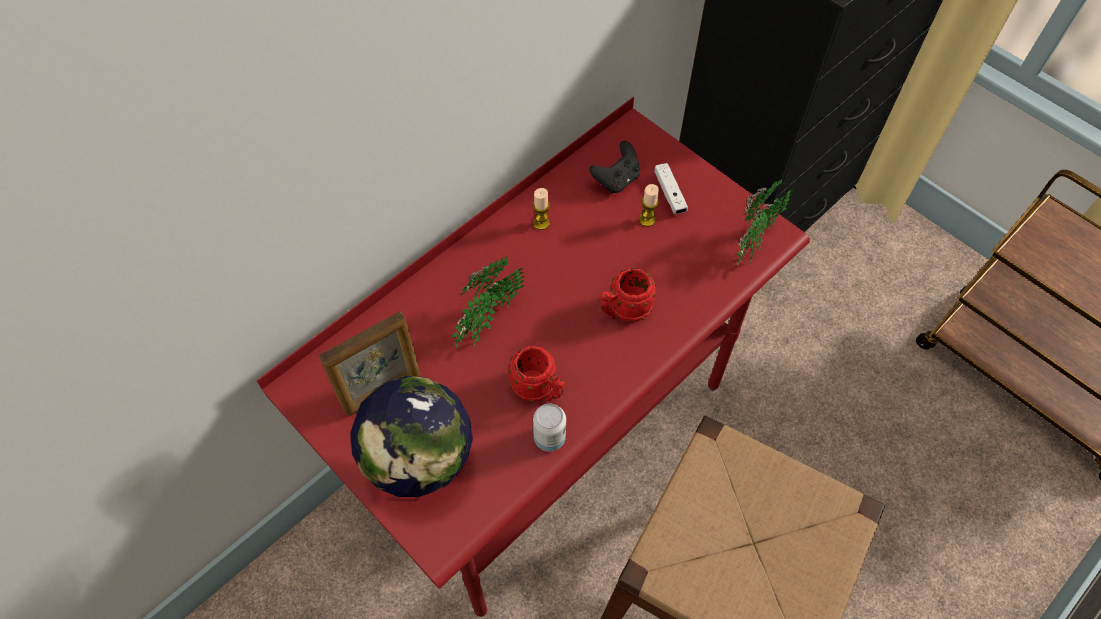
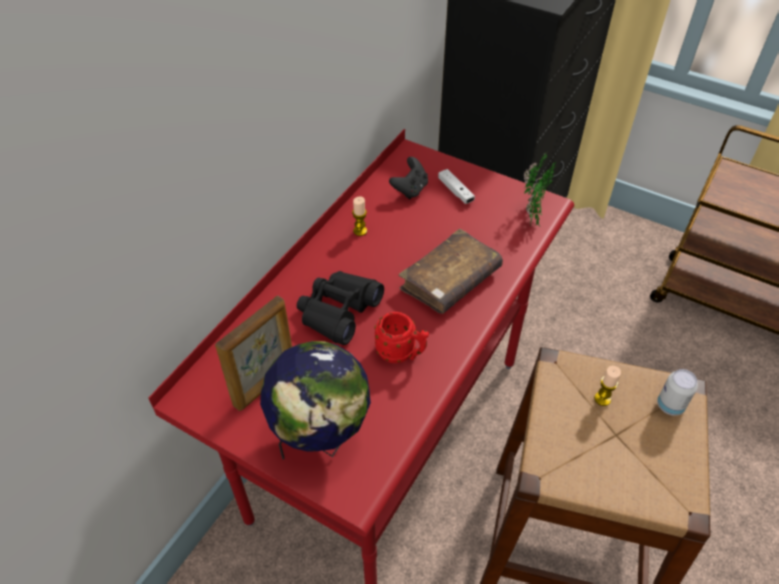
camera: 15 degrees left, 10 degrees down
potted plant [452,257,525,347] -> black binoculars [297,271,384,345]
can [533,403,566,451] -> can moved to [657,369,698,416]
red mug [600,268,656,322] -> brown book [399,229,503,314]
candle [639,184,659,227] -> candle moved to [594,366,621,406]

